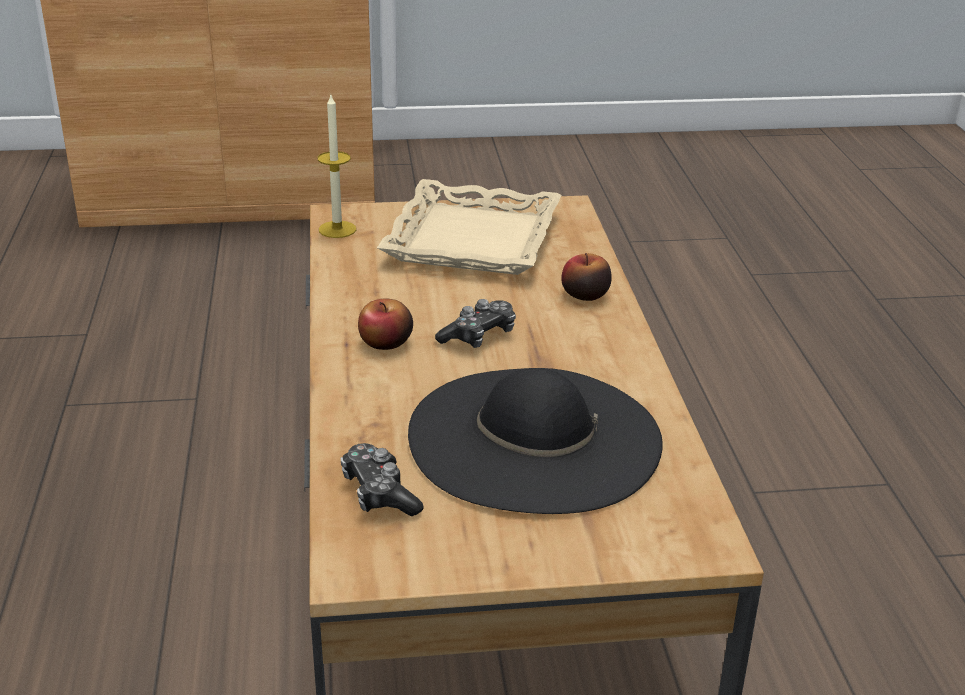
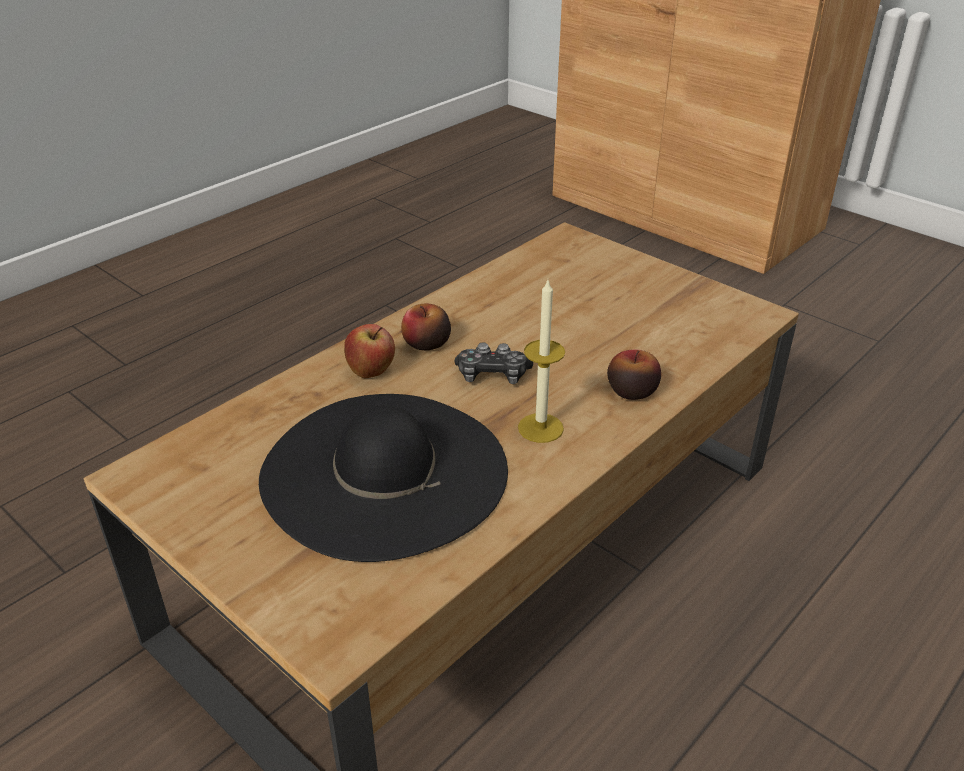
camera: 50 degrees right, 5 degrees up
candle [317,95,356,238] -> candle moved to [518,280,565,443]
game controller [341,443,424,516] -> none
beige tray [377,179,561,275] -> none
none -> apple [344,324,395,378]

